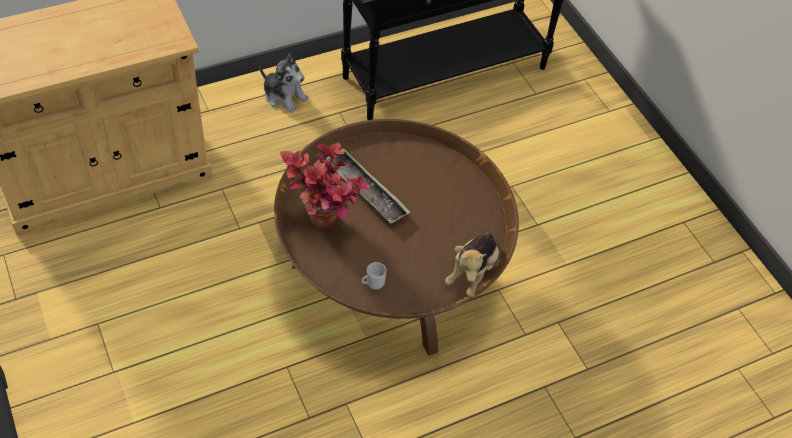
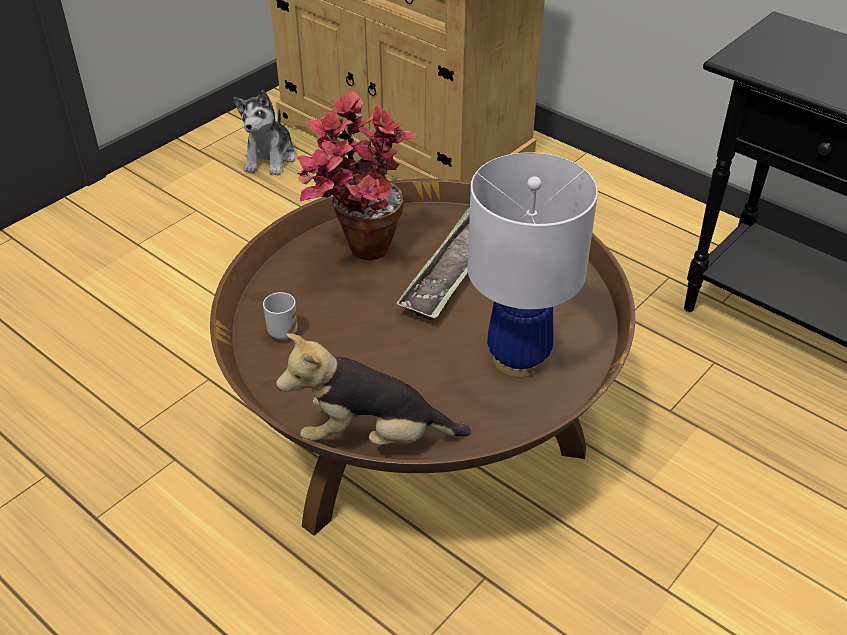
camera: 70 degrees right, 10 degrees down
plush toy [260,54,308,113] -> plush toy moved to [234,90,296,175]
none -> white table lamp [468,152,598,378]

